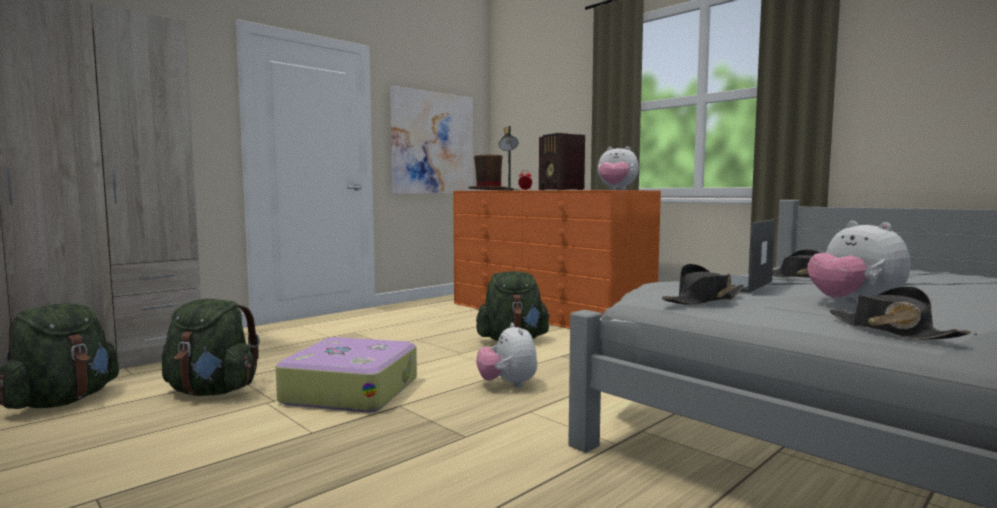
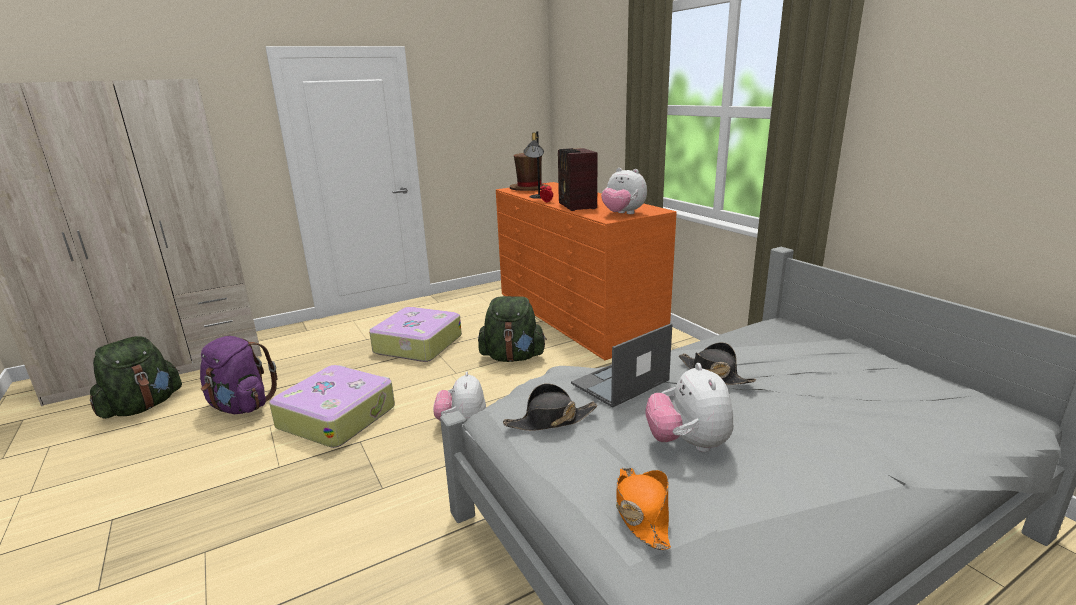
camera: 15 degrees right, 15 degrees up
green backpack [162,299,260,396] -> purple backpack [200,336,277,414]
picture [390,86,473,194] -> none
black hat [829,286,971,340] -> orange hat [616,468,671,550]
none -> suitcase [369,307,462,362]

